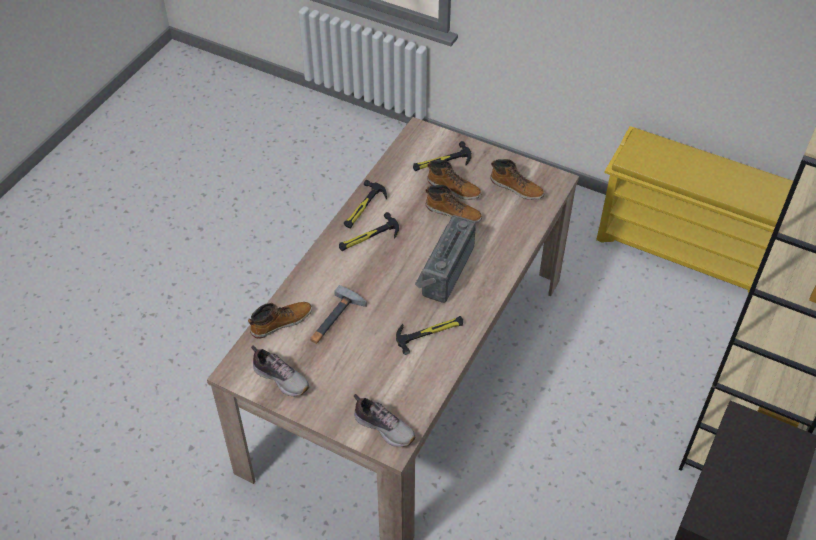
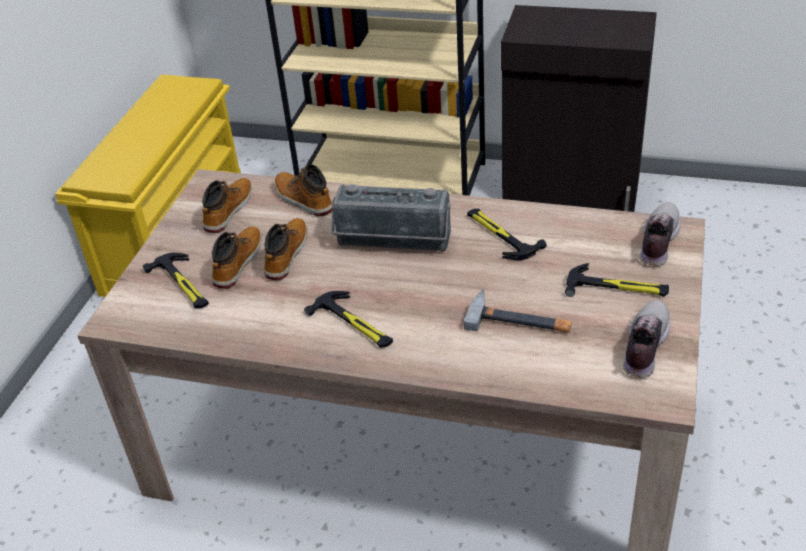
camera: 100 degrees left, 10 degrees down
boot [248,302,312,339] -> boot moved to [274,164,333,216]
hammer [344,180,387,228] -> hammer moved to [565,263,669,297]

